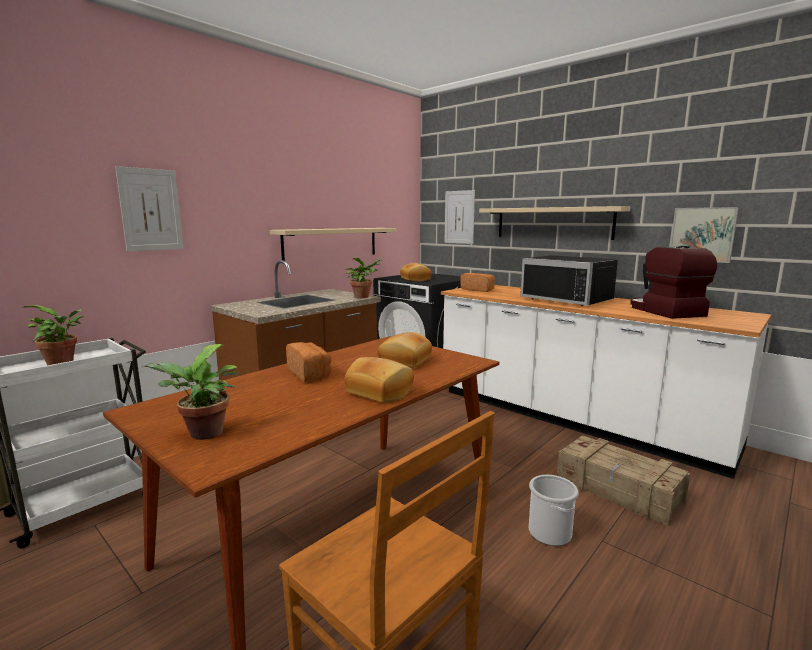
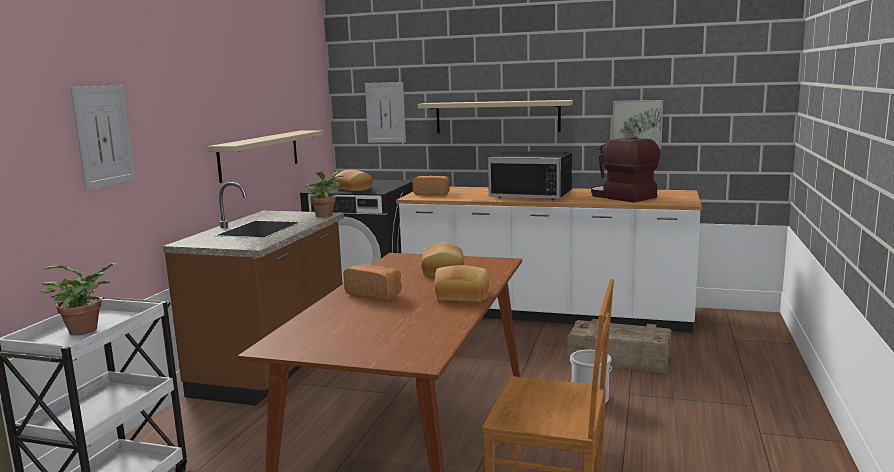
camera: 25 degrees left, 0 degrees up
potted plant [143,344,239,440] -> none

